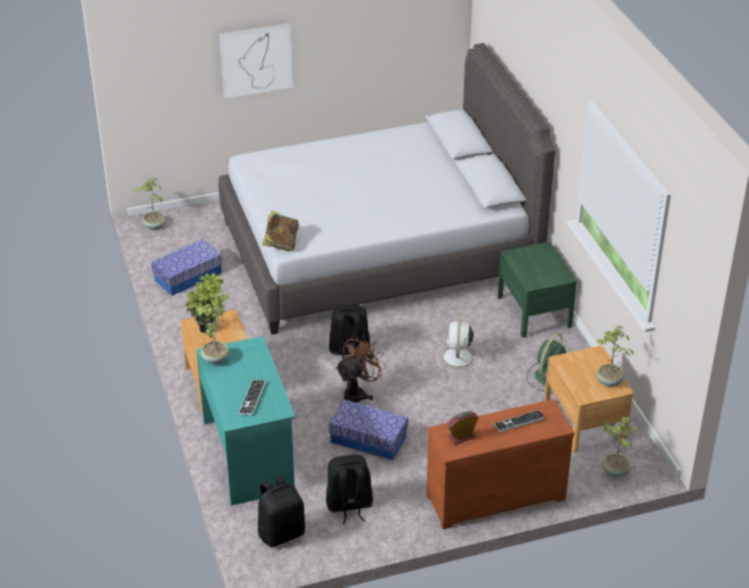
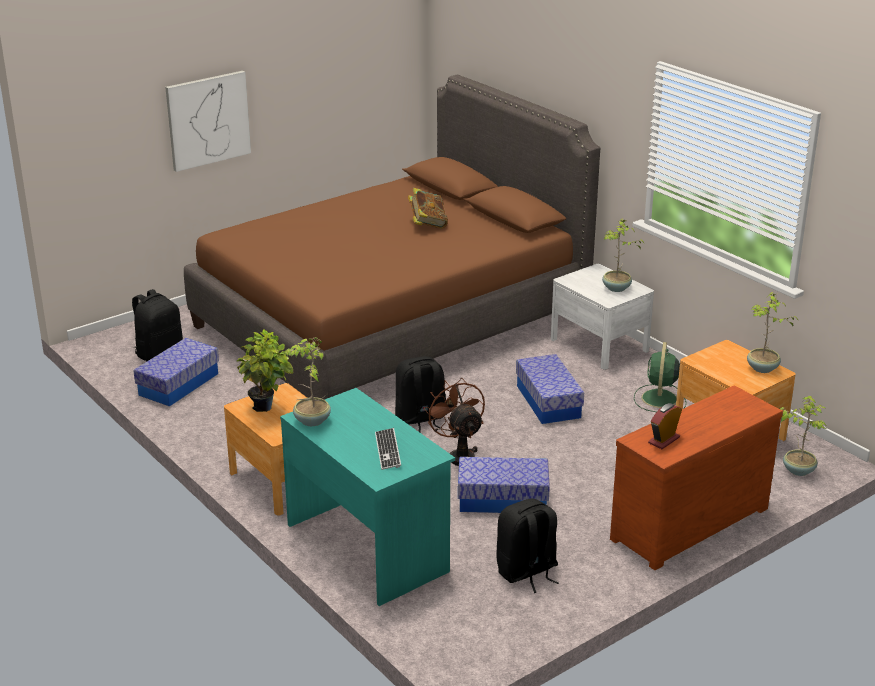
camera: 20 degrees left, 10 degrees down
potted plant [135,177,166,230] -> potted plant moved to [602,218,644,292]
grey bed [218,43,555,335] -> brown bed [184,75,600,400]
black backpack [258,475,305,547] -> black backpack moved to [132,289,183,361]
book [262,211,299,252] -> book moved to [408,188,448,229]
brown fan [336,335,386,405] -> brown fan turned 45 degrees counterclockwise [424,378,485,466]
white fan [437,313,480,372] -> storage box [516,354,584,424]
keyboard [493,410,545,432] -> none
green nightstand [498,242,577,338] -> white nightstand [551,264,654,370]

